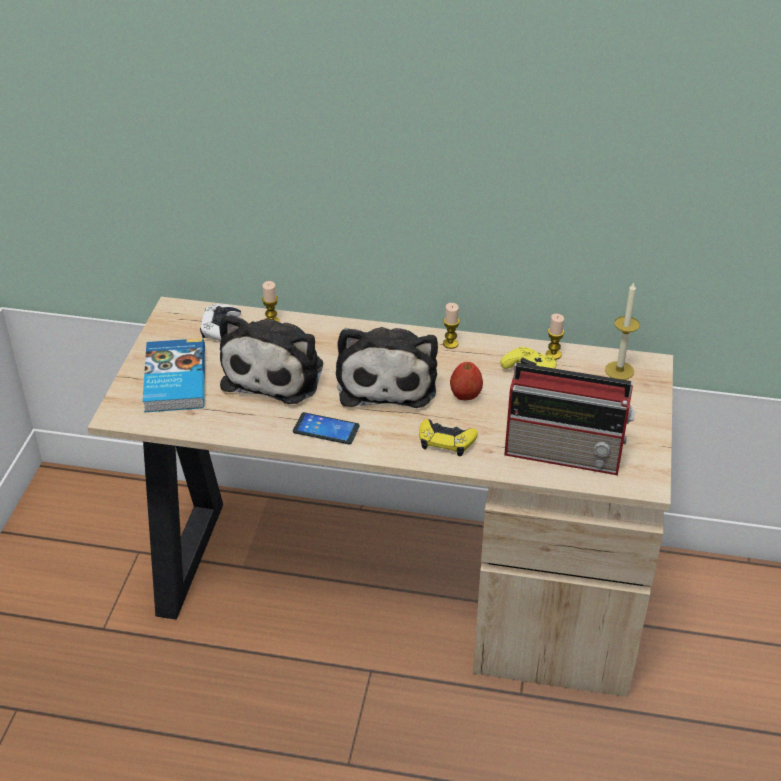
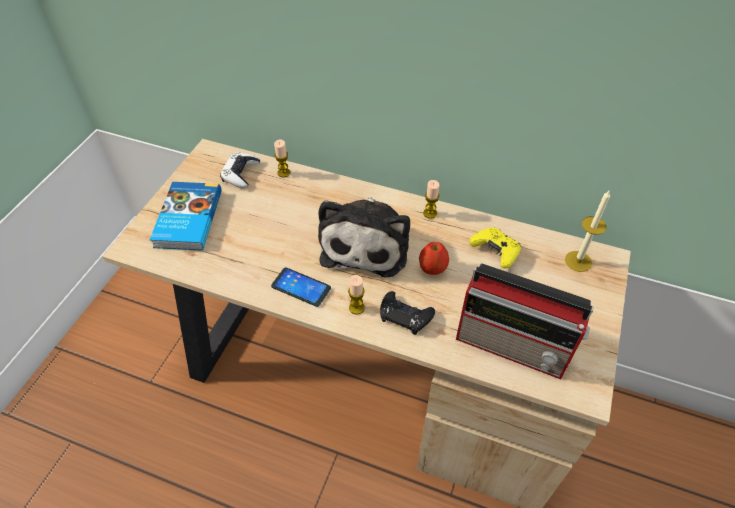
camera: 10 degrees right, 10 degrees up
plush toy [219,314,323,404] -> none
yellow game controller [419,419,478,456] -> black game controller [380,291,435,335]
candle [546,314,564,360] -> candle moved to [348,275,365,315]

